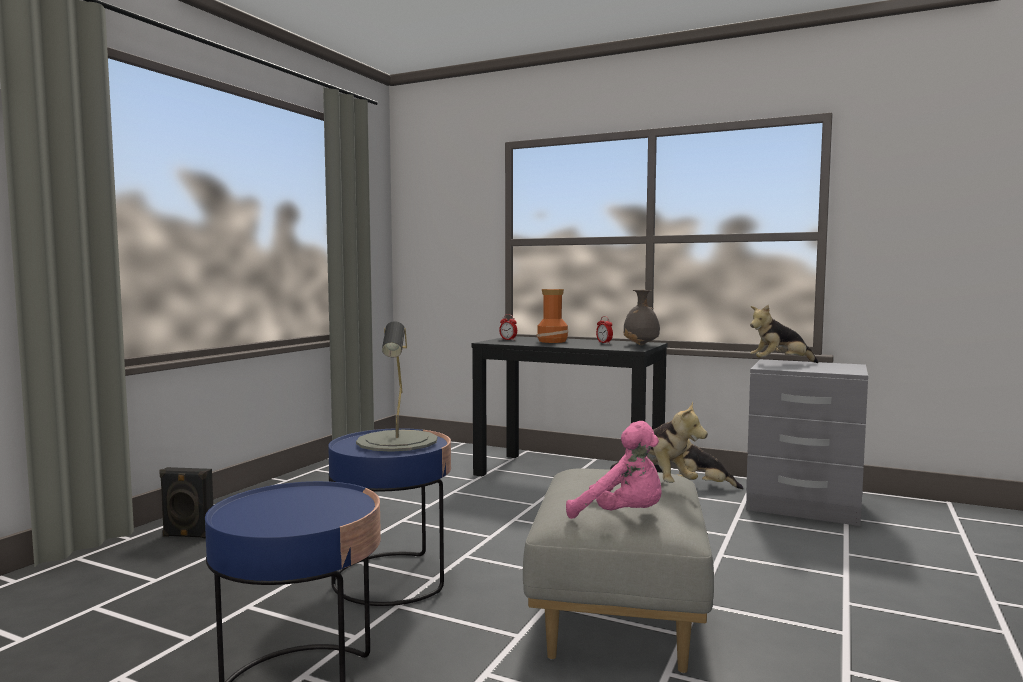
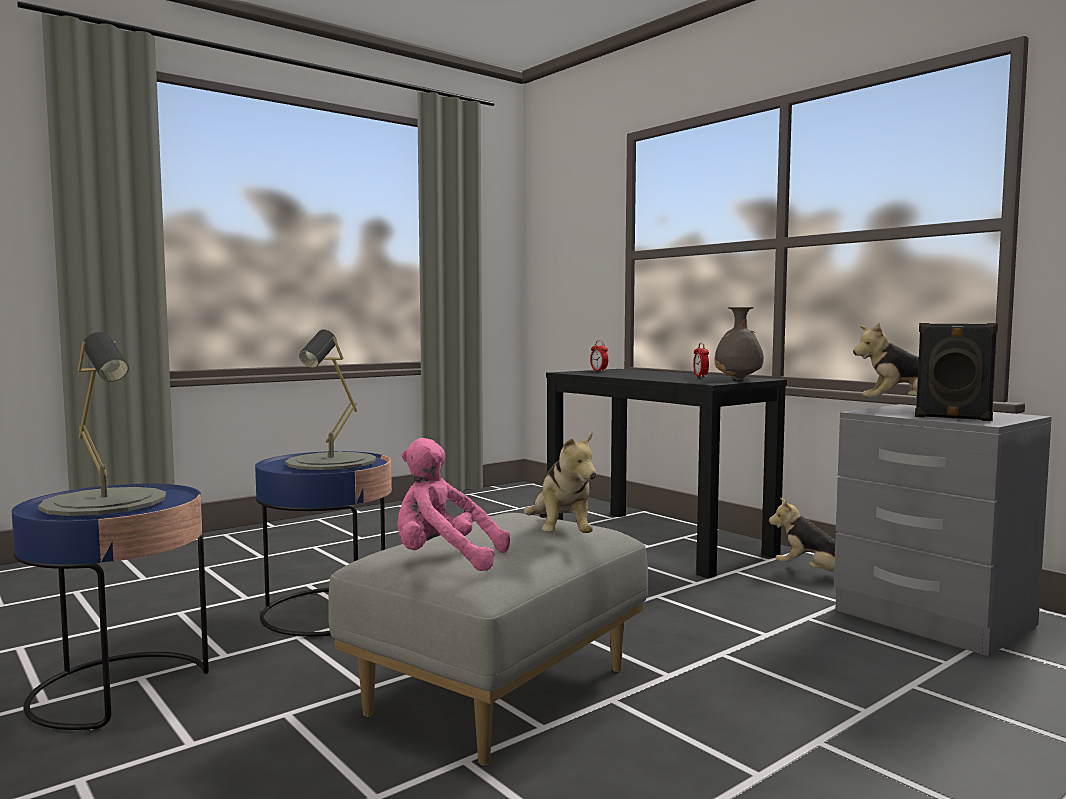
camera: 25 degrees right, 0 degrees up
black speaker [159,467,213,538] -> black speaker moved to [915,323,998,421]
vase [537,289,568,343] -> none
pink plush toy [566,421,662,519] -> pink plush toy turned 135 degrees clockwise [397,438,510,571]
none -> grey table lamp [38,332,166,516]

